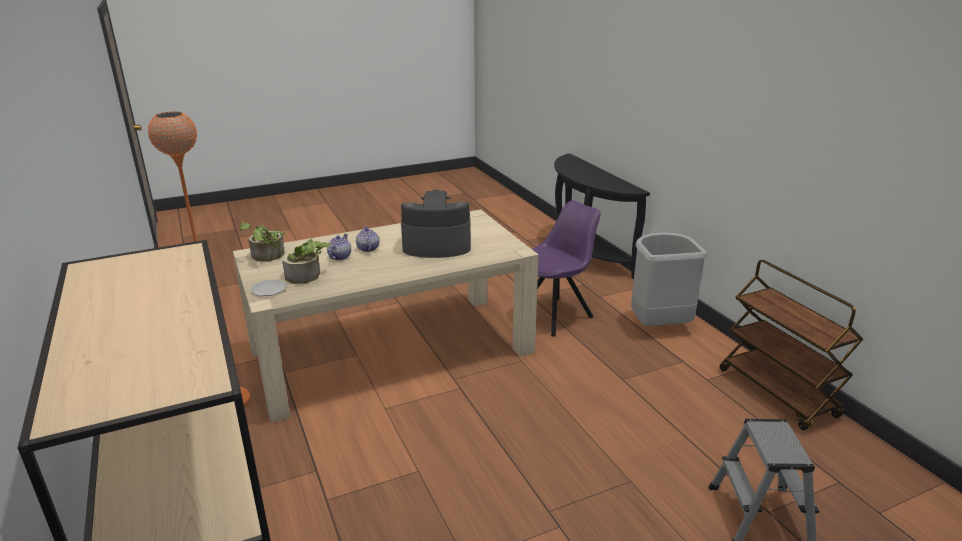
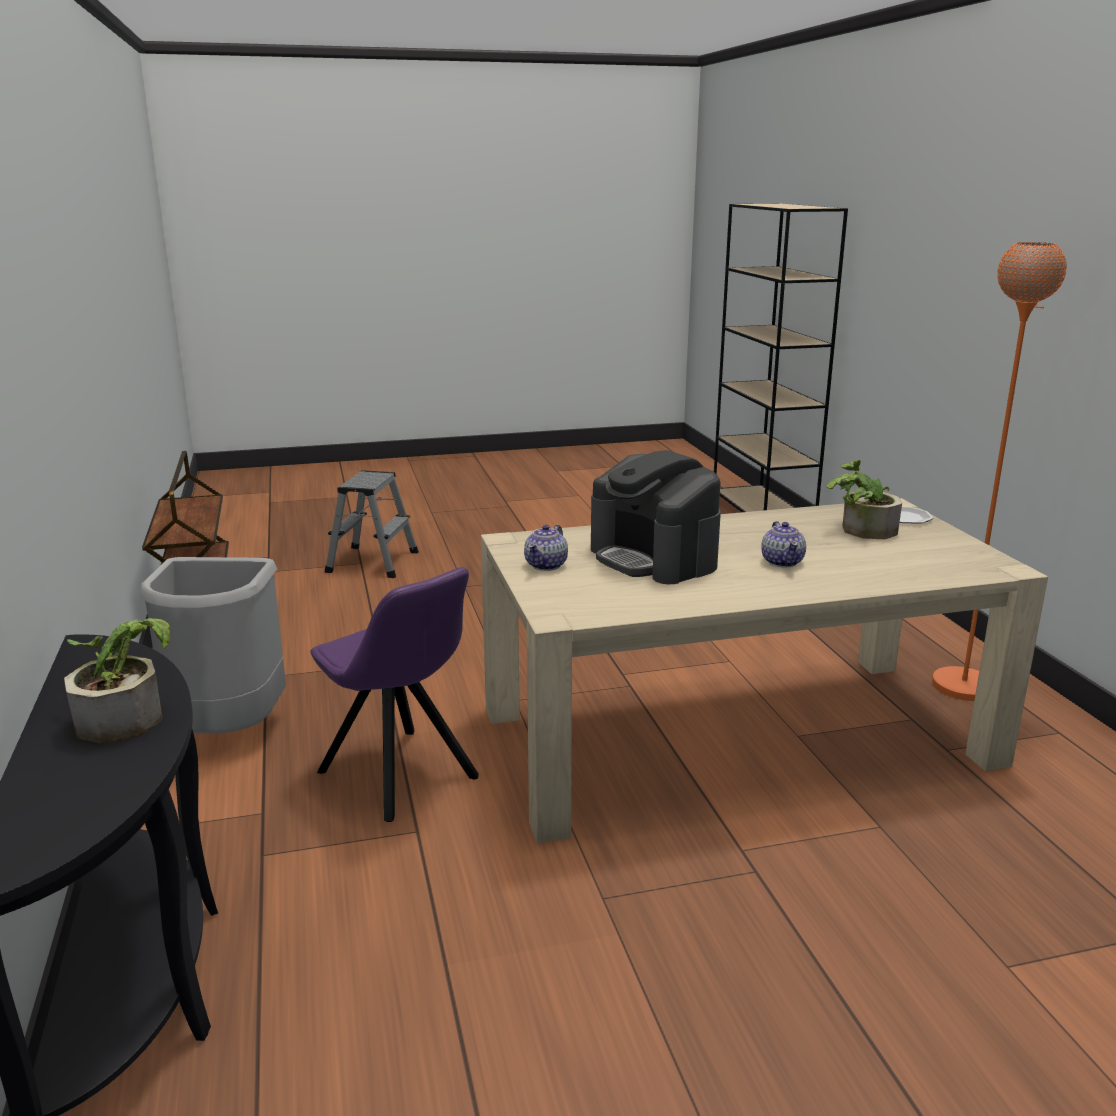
camera: 170 degrees left, 5 degrees down
potted plant [240,222,285,262] -> potted plant moved to [64,618,170,744]
teapot [327,234,351,260] -> teapot moved to [524,525,568,571]
coffee machine [401,190,471,258] -> coffee machine turned 45 degrees clockwise [591,450,721,584]
purple chair [532,200,601,337] -> purple chair turned 105 degrees counterclockwise [310,567,479,822]

